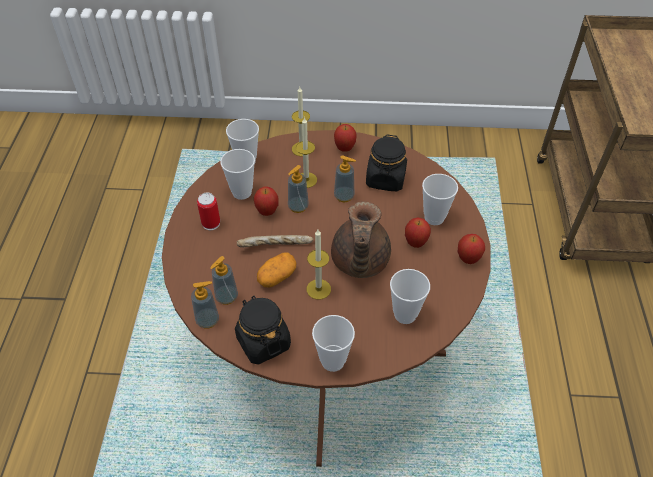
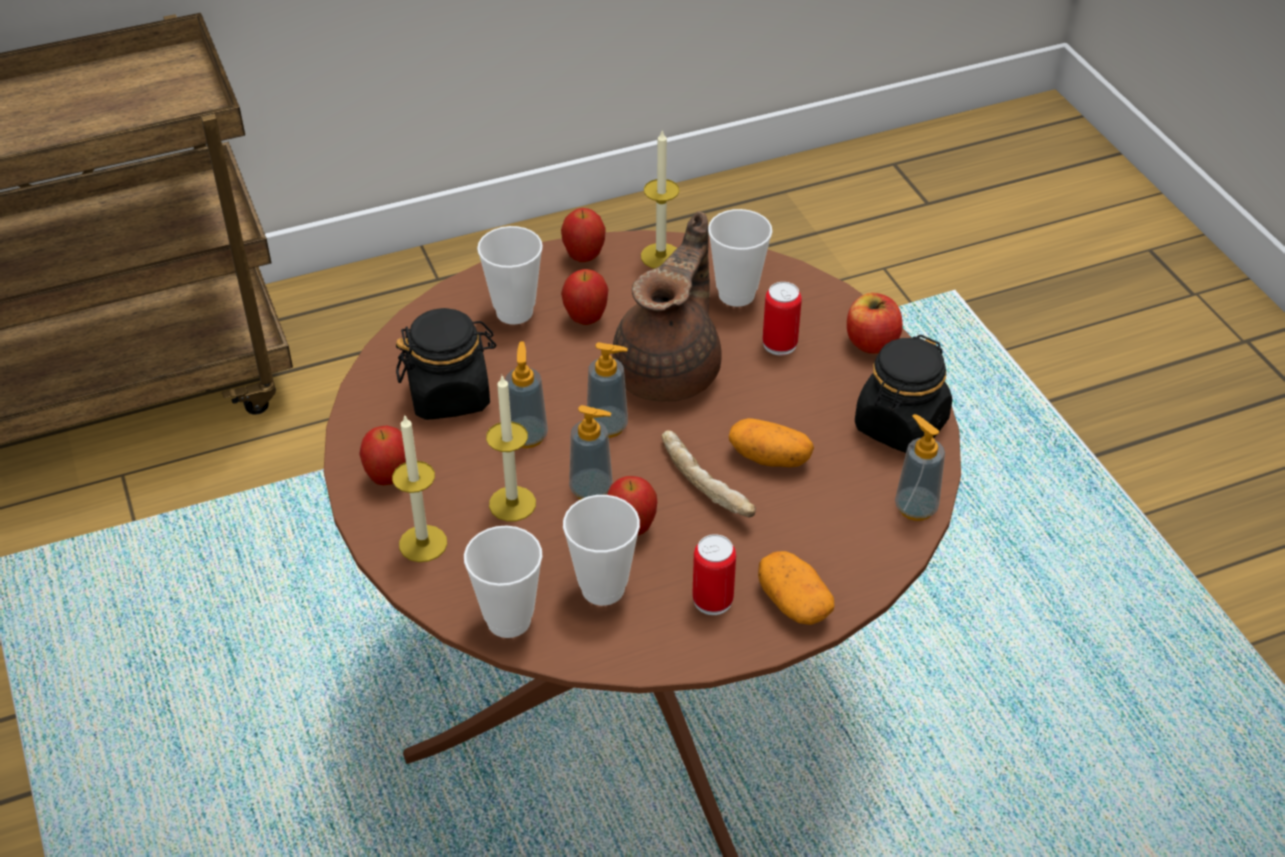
camera: 115 degrees left, 5 degrees down
soap dispenser [210,256,238,305] -> soap dispenser moved to [587,342,628,438]
candle [307,230,331,300] -> candle moved to [641,131,679,269]
cup [312,315,355,372] -> apple [847,293,903,354]
brown teapot [331,202,391,278] -> brown teapot turned 45 degrees counterclockwise [612,211,722,402]
none -> potato [758,551,834,625]
none -> can [763,282,802,355]

